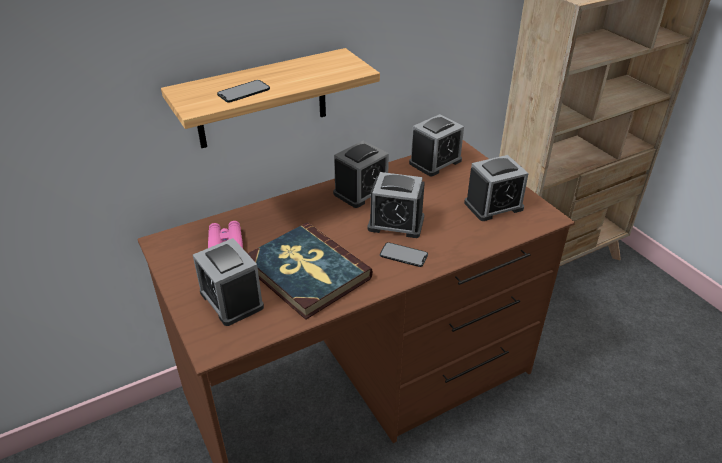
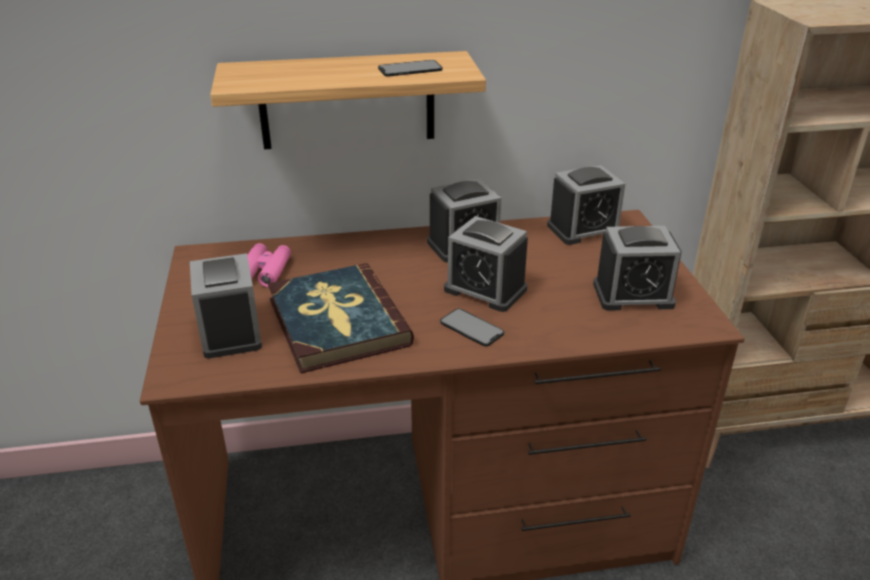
camera: 20 degrees right, 5 degrees down
phone [217,80,270,102] -> phone moved to [378,60,442,76]

